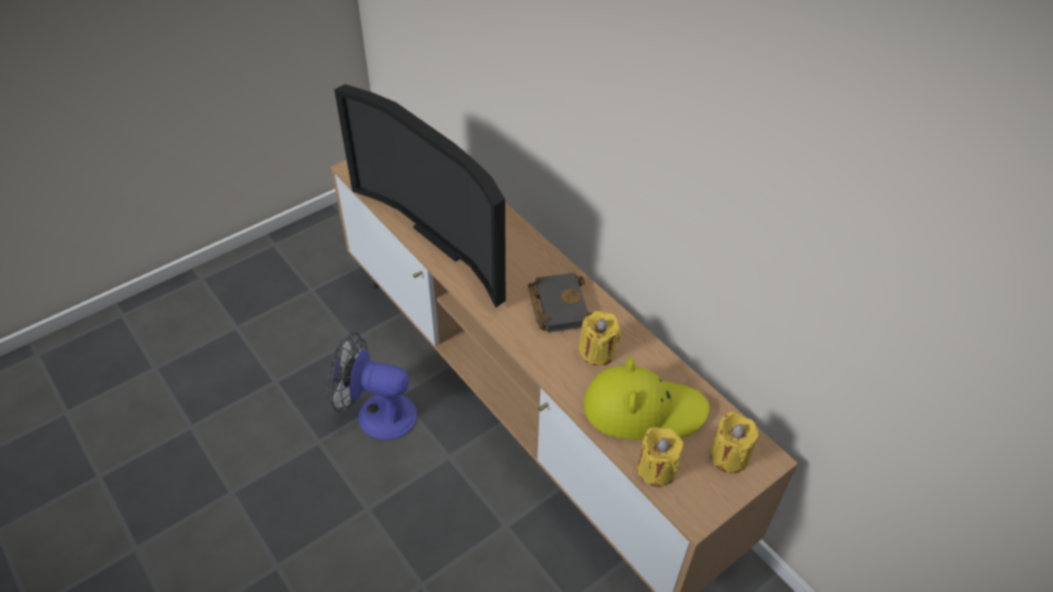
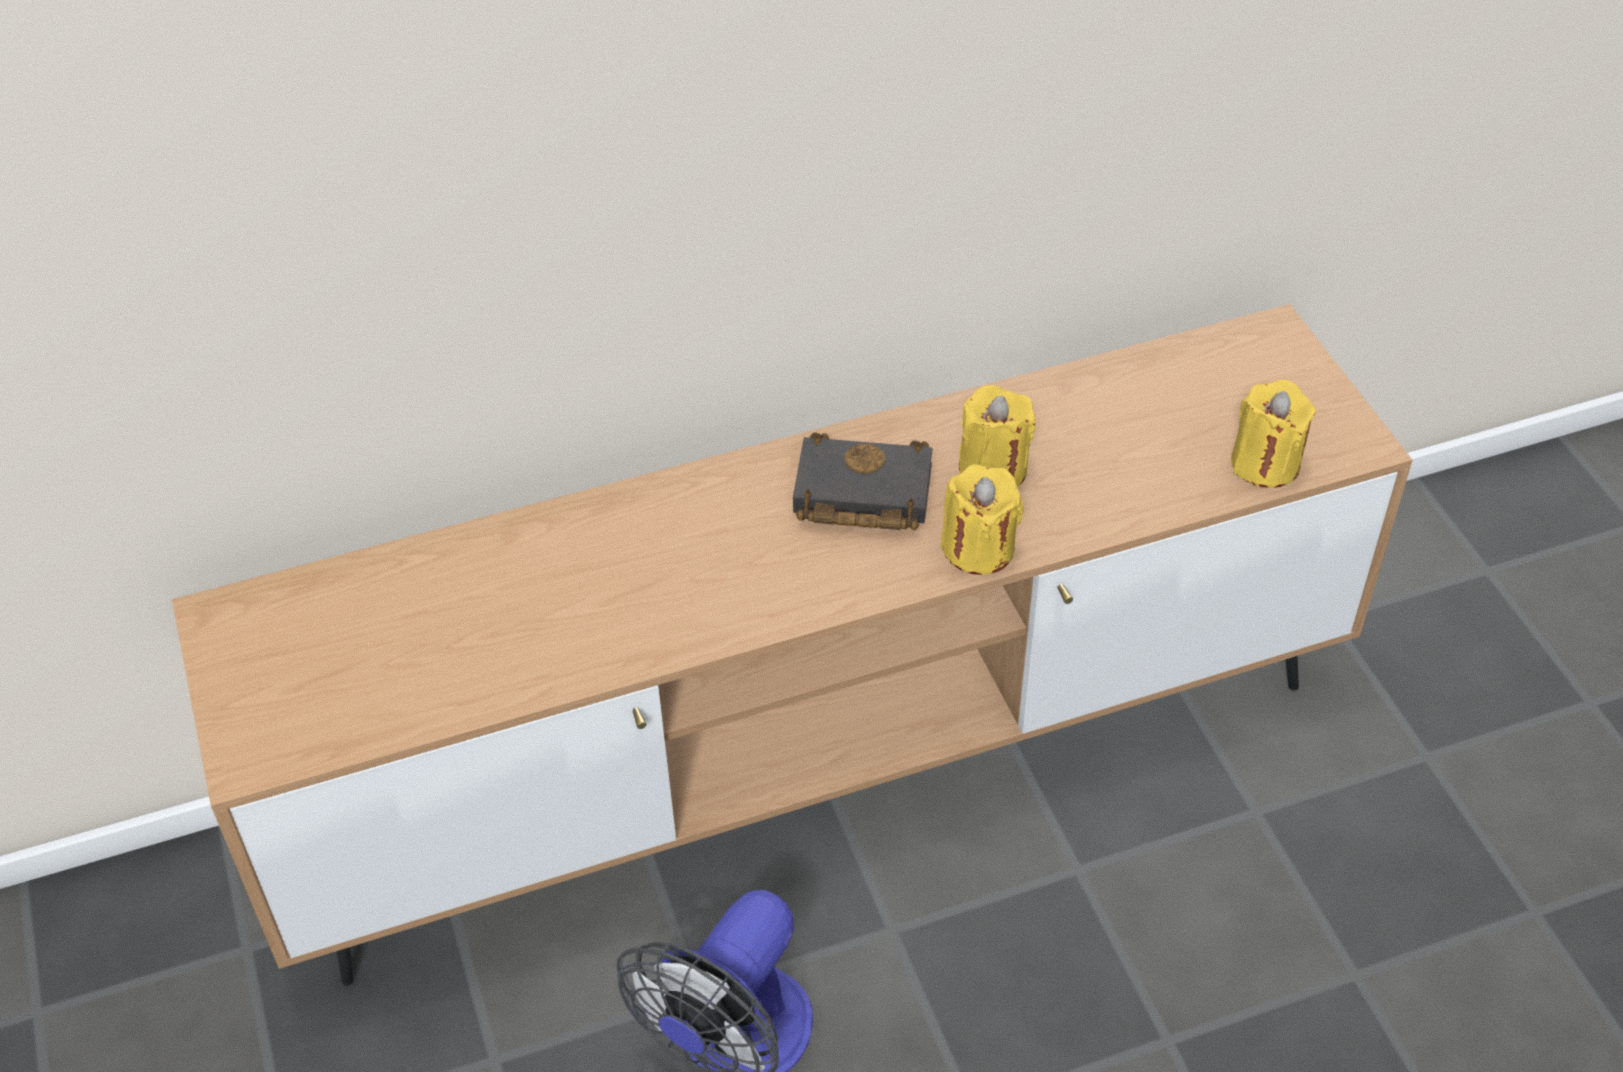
camera: 70 degrees left, 0 degrees up
television [334,84,506,307] -> none
yellow hat [584,357,710,440] -> none
yellow candle [710,411,759,473] -> yellow candle moved to [941,464,1024,575]

